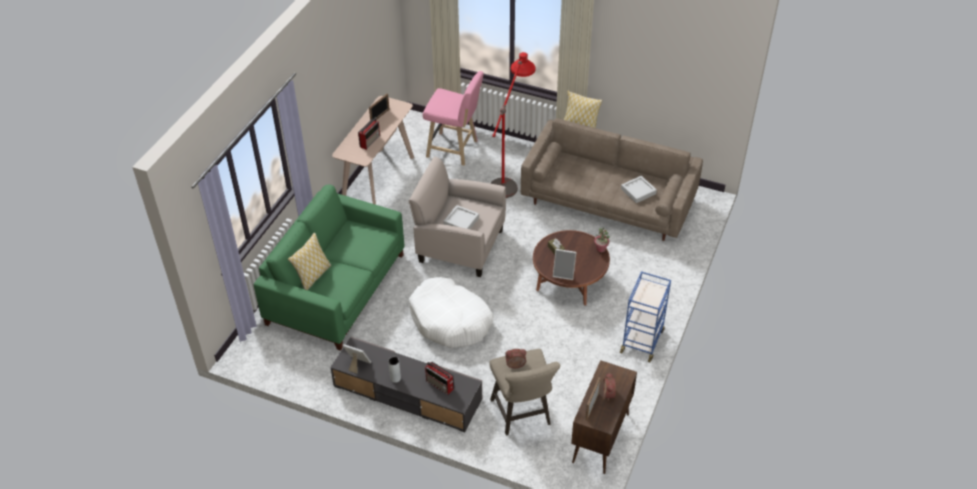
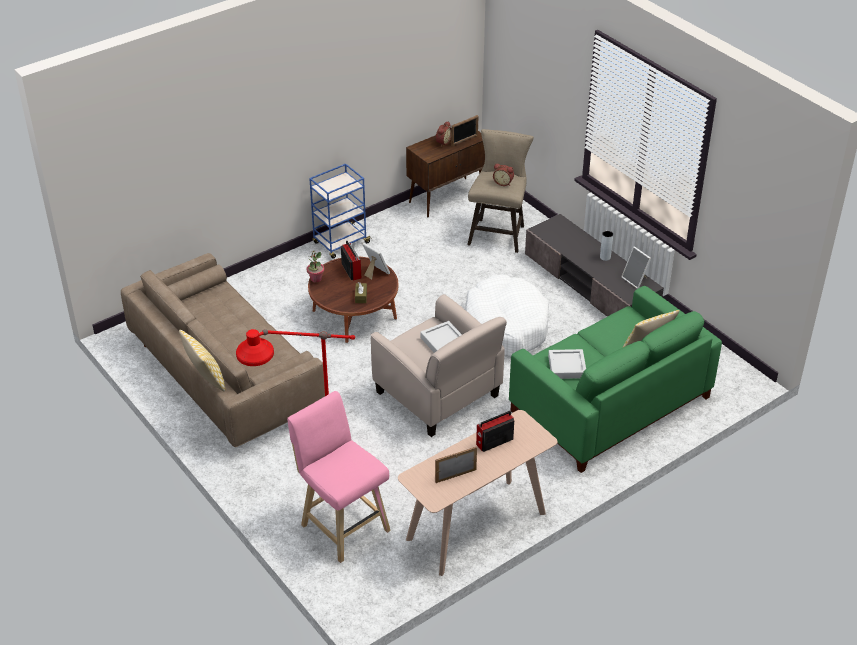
camera: 150 degrees left, 5 degrees down
radio [425,362,454,395] -> radio moved to [341,240,361,280]
grey tray [621,176,657,203] -> grey tray moved to [548,349,586,379]

